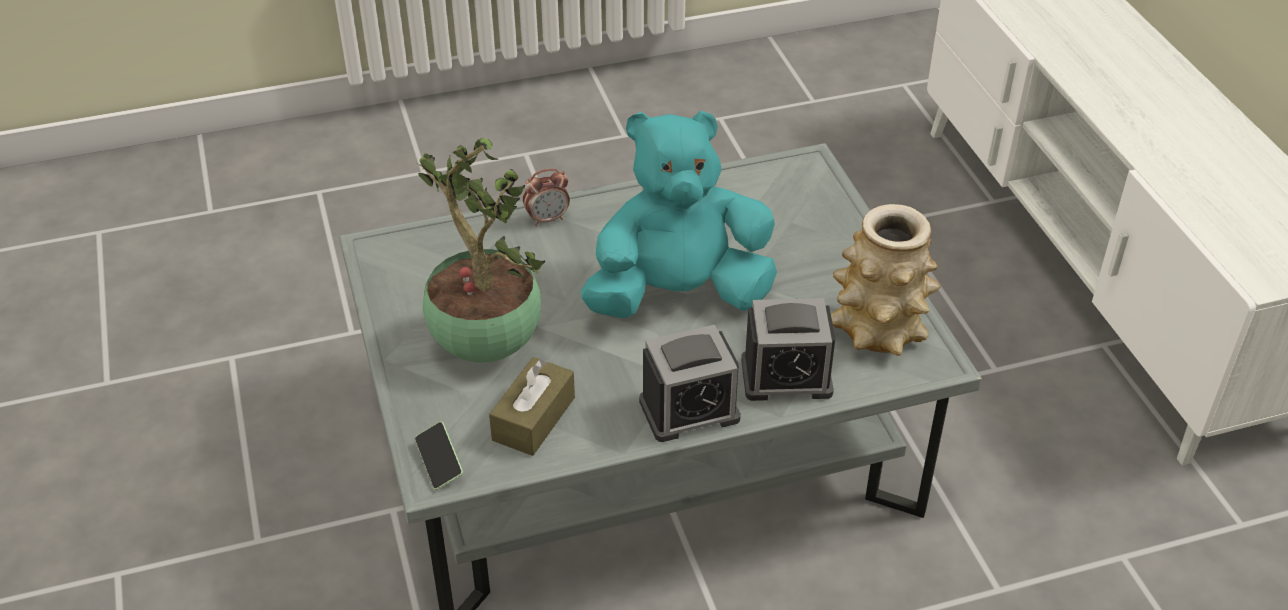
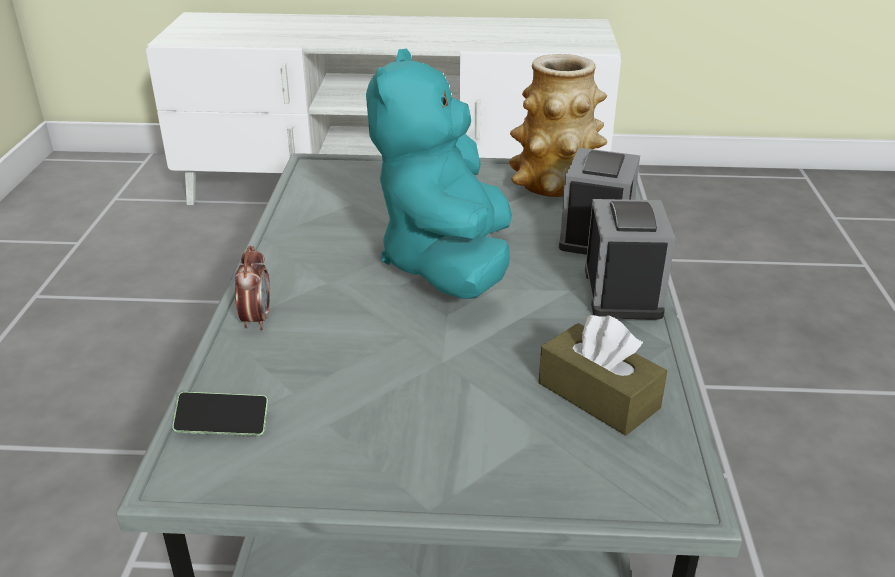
camera: 70 degrees left, 10 degrees down
phone [415,422,463,490] -> phone moved to [172,392,268,436]
potted plant [416,138,545,363] -> none

